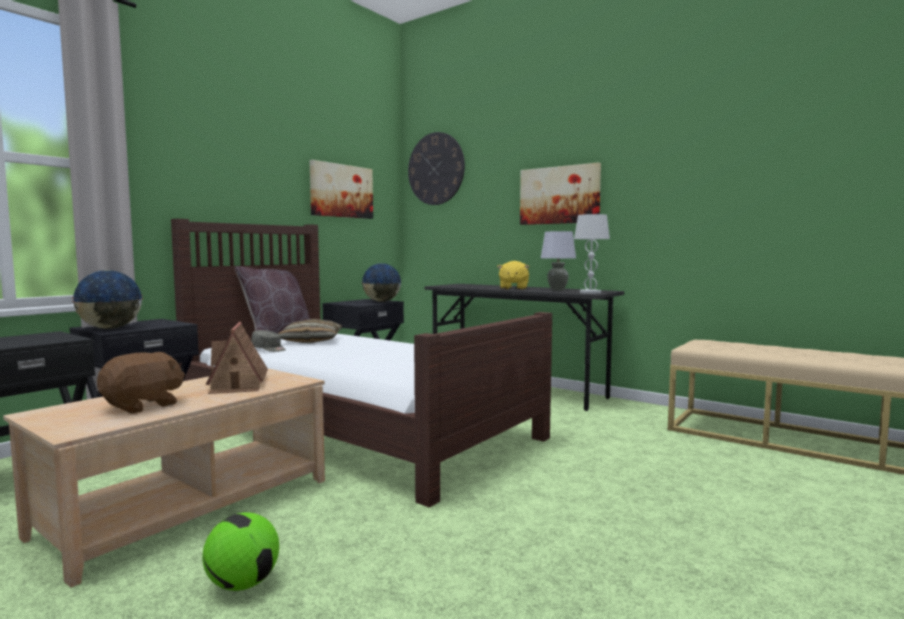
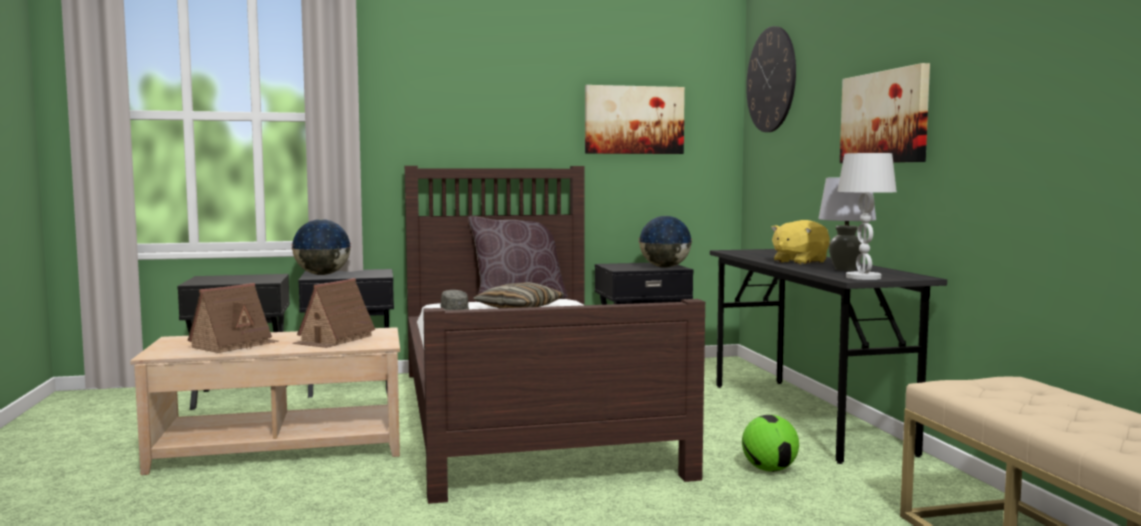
camera: 40 degrees right, 0 degrees up
brown plush toy [97,352,185,414] -> toy house [188,283,279,353]
football [202,512,279,591] -> football moved to [742,415,799,472]

